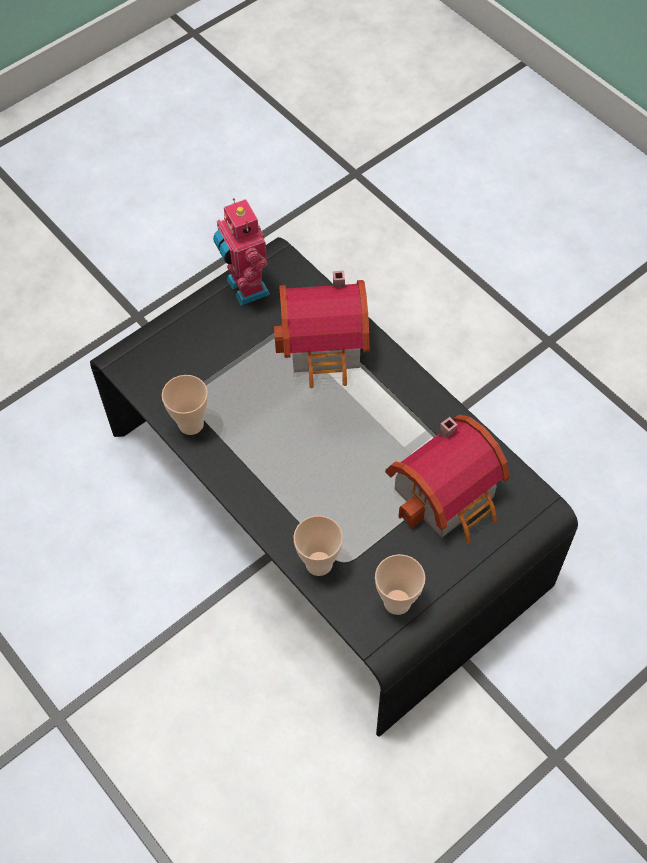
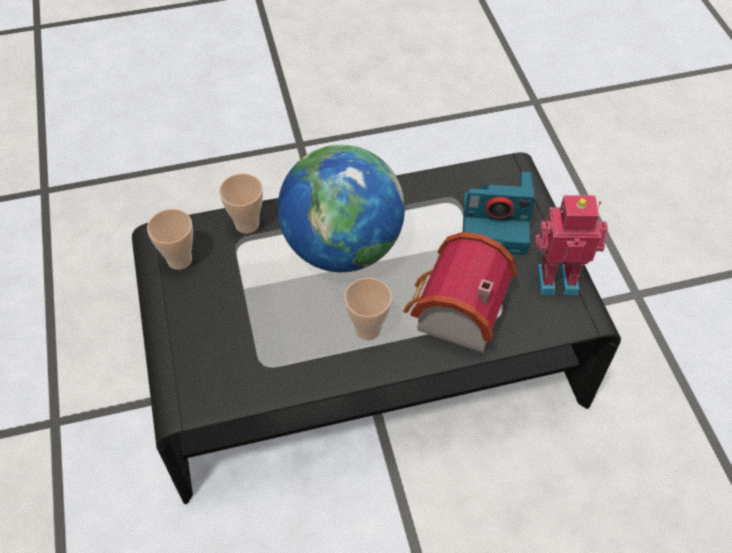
camera: 115 degrees right, 5 degrees down
cup [162,375,208,435] -> cup moved to [344,278,392,340]
toy house [385,415,510,544] -> none
none -> globe [278,145,405,272]
none -> camera [463,172,535,255]

